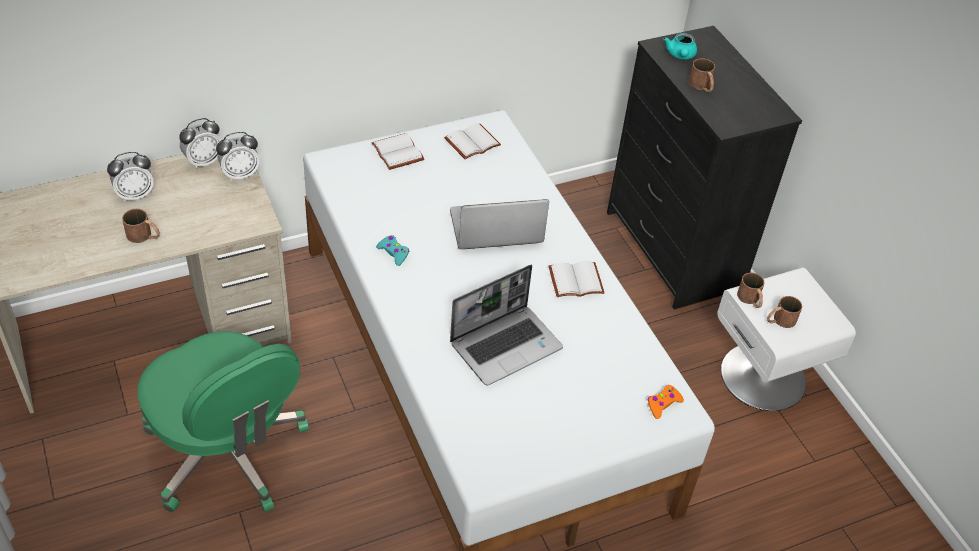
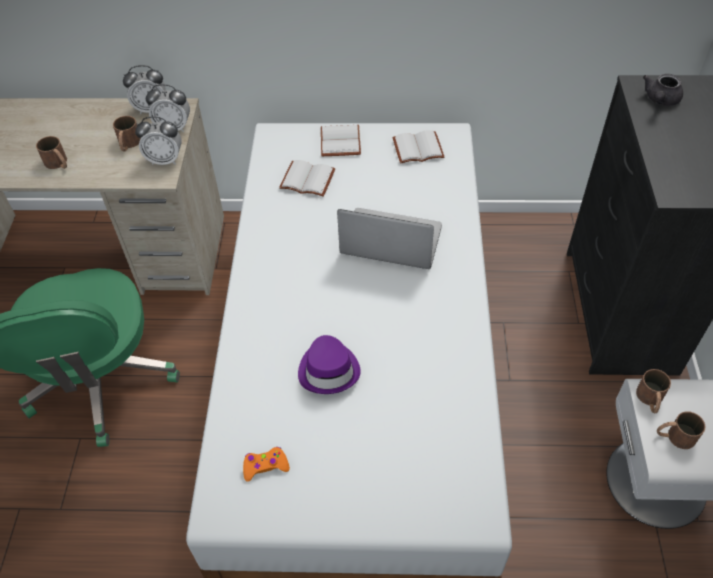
camera: 30 degrees right, 5 degrees up
alarm clock [107,152,154,202] -> alarm clock moved to [135,116,182,165]
turquoise game controller [376,235,410,266] -> none
laptop [450,265,563,386] -> purple hat [298,335,361,394]
white book [549,261,604,297] -> white book moved to [279,160,335,197]
orange game controller [647,385,684,419] -> orange game controller moved to [243,447,290,482]
turquoise teapot [664,33,697,59] -> grey teapot [643,74,683,106]
brown mug [689,58,715,92] -> brown mug moved to [113,116,141,152]

